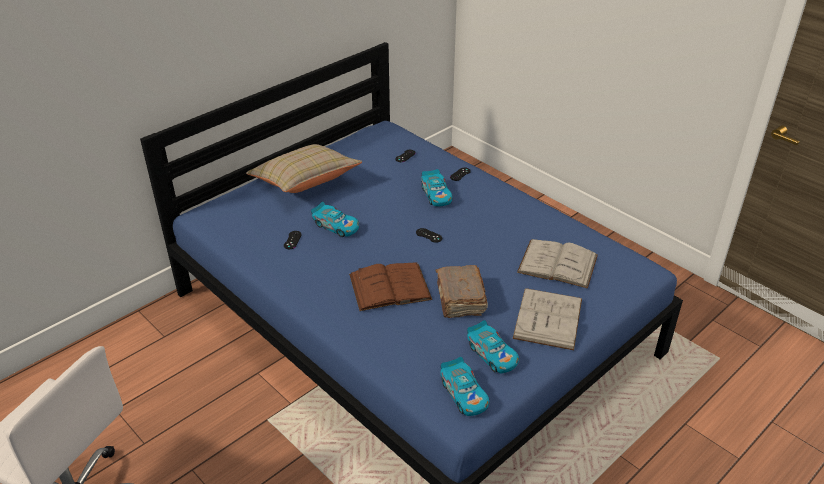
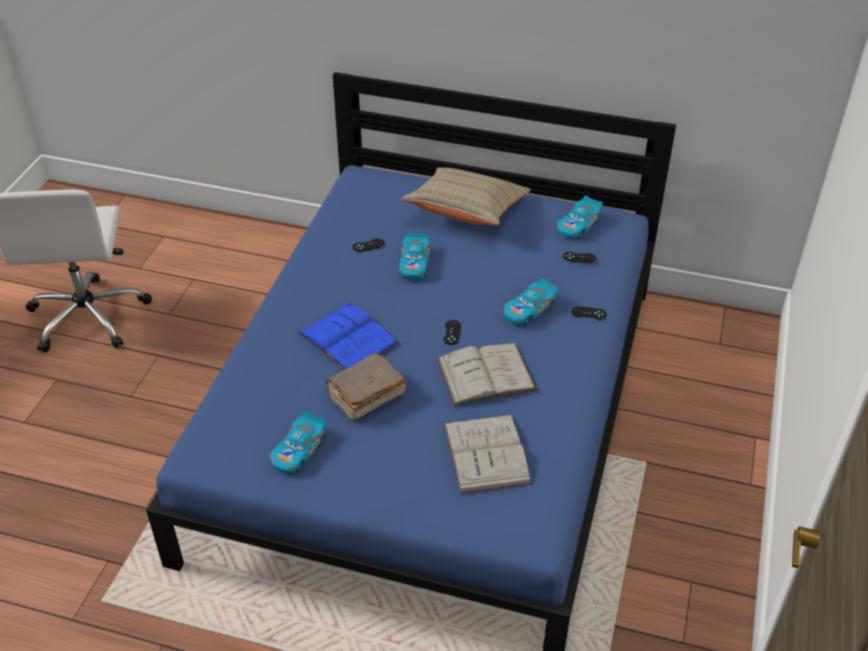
camera: 60 degrees right, 5 degrees up
brown book [349,262,432,311] -> blue book [297,303,399,370]
toy car [440,357,489,416] -> toy car moved to [557,195,603,239]
white book [513,288,582,350] -> white book moved to [437,343,537,406]

